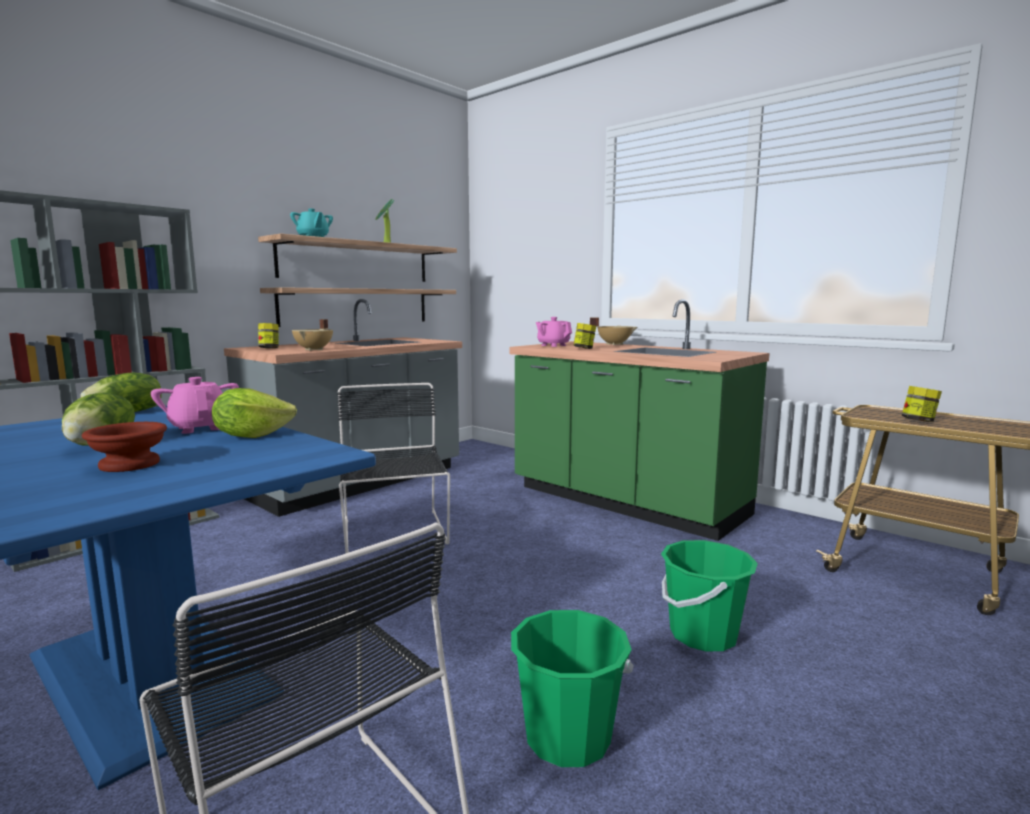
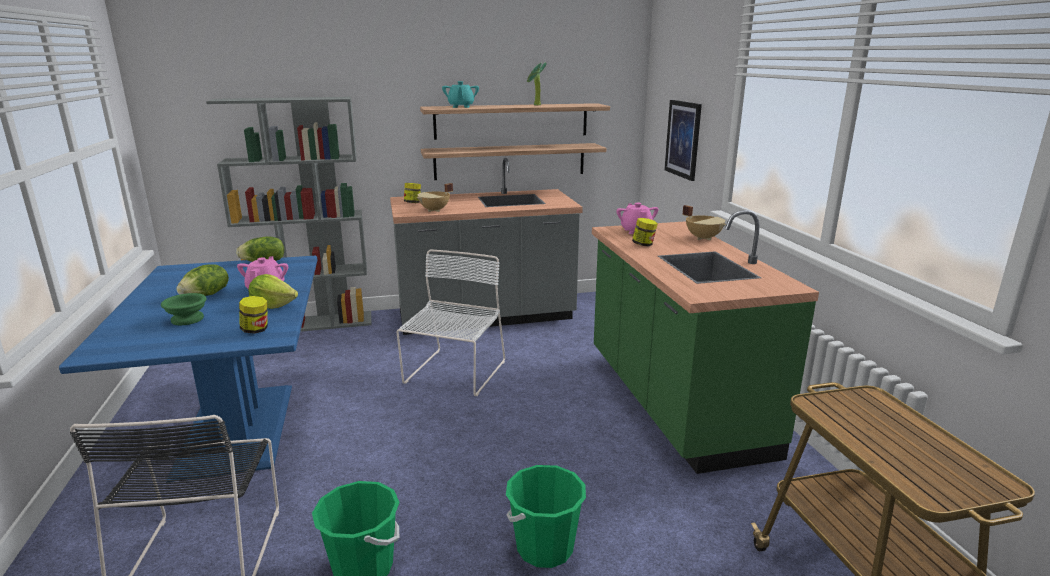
camera: 35 degrees right, 10 degrees up
brown bowl [82,422,167,472] -> green bowl [161,293,207,325]
black chair [337,383,450,554] -> white chair [396,250,505,396]
jar [902,386,942,422] -> jar moved to [239,296,268,334]
none -> picture [664,100,702,181]

